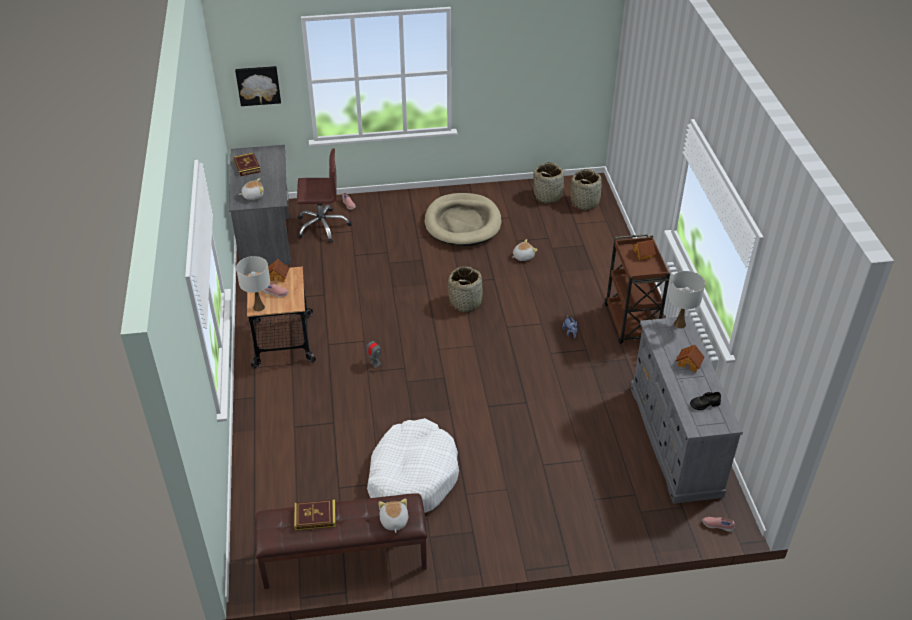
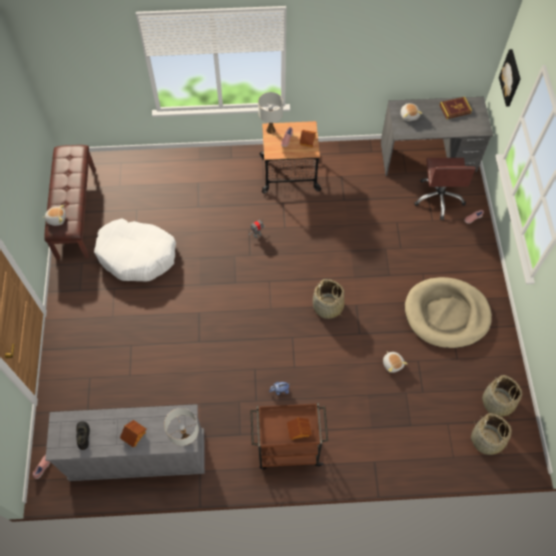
camera: 95 degrees right, 20 degrees up
book [294,499,336,530] -> none

